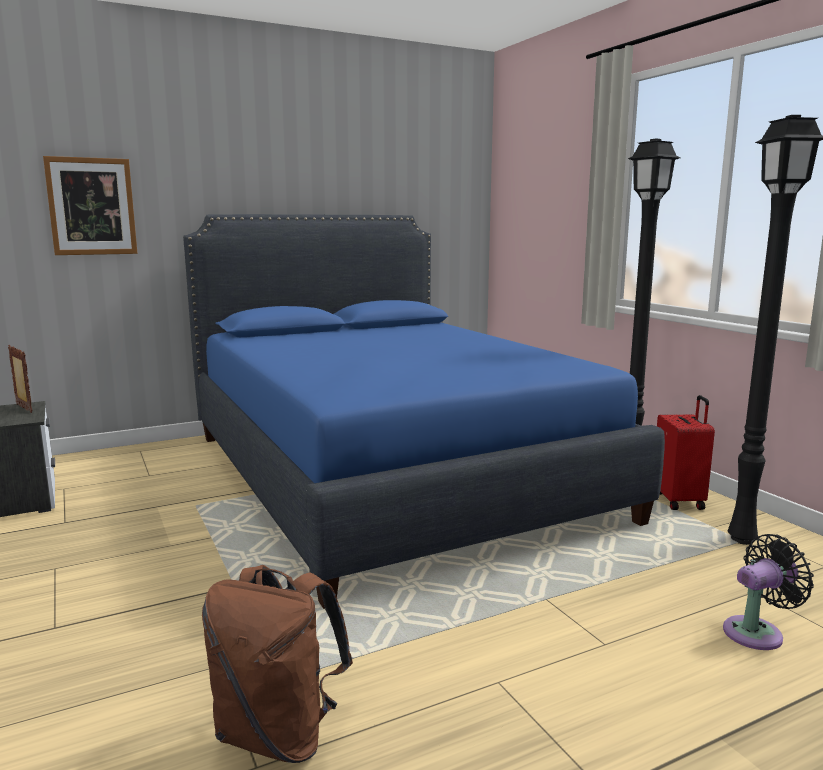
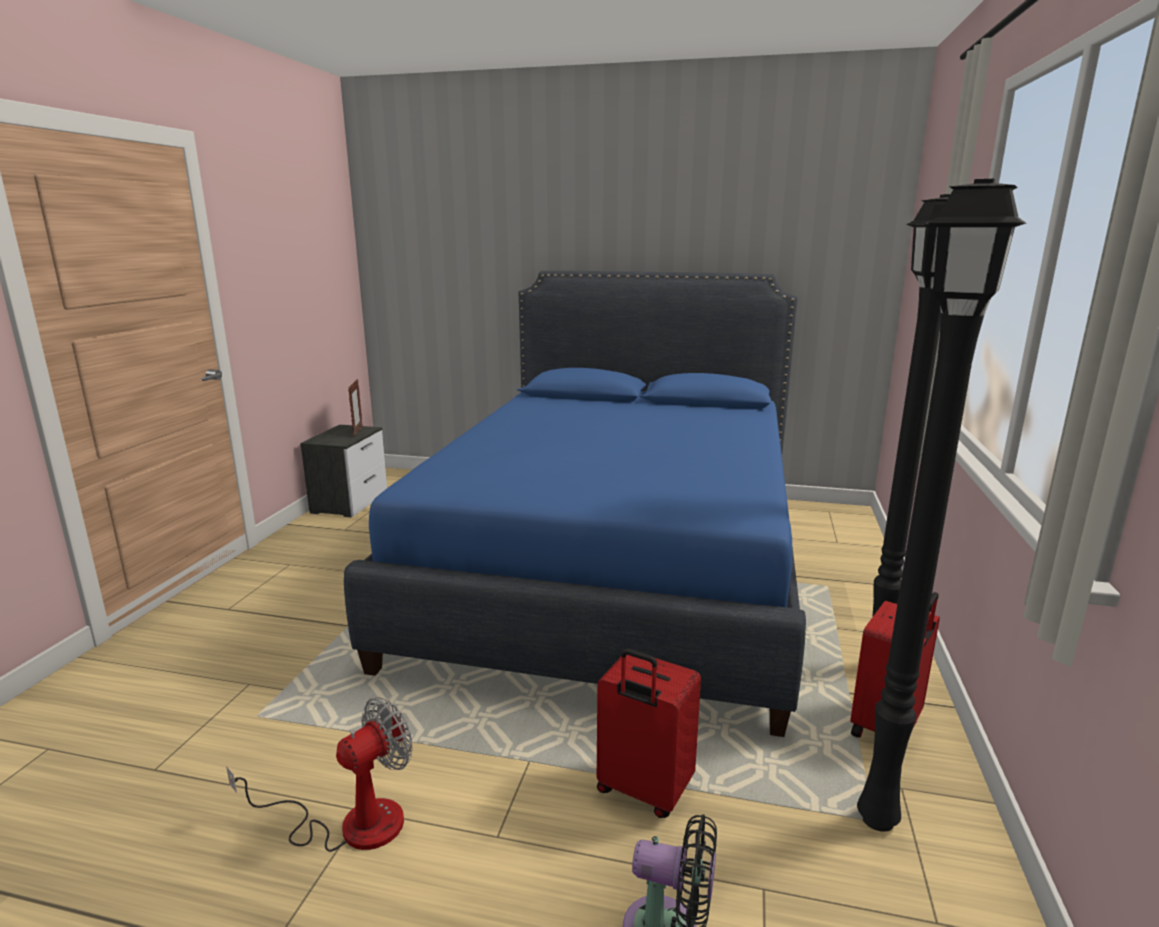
camera: 40 degrees right, 5 degrees up
picture [43,156,138,255] -> none
brown backpack [202,565,353,763] -> none
none -> fan [226,697,413,852]
none -> red suitcase [597,649,701,818]

